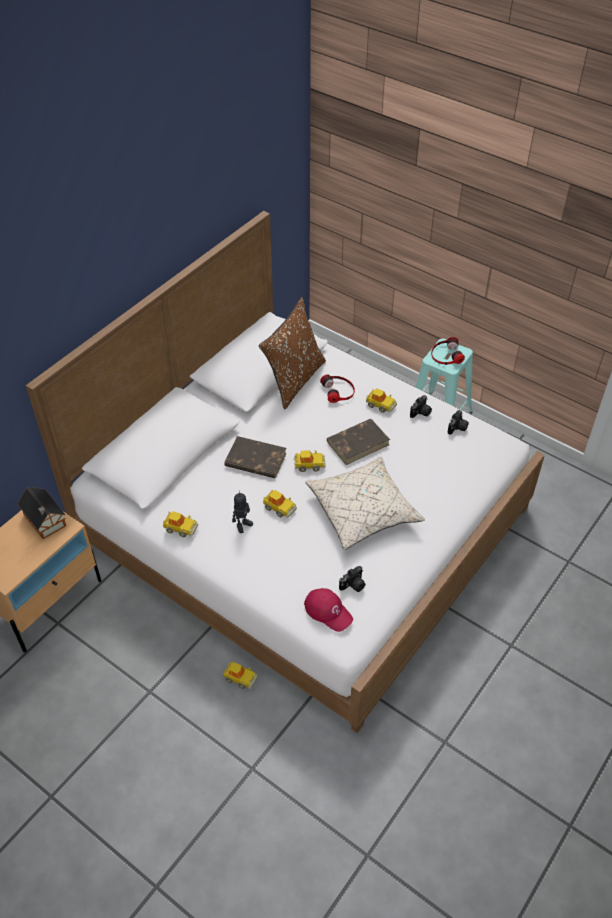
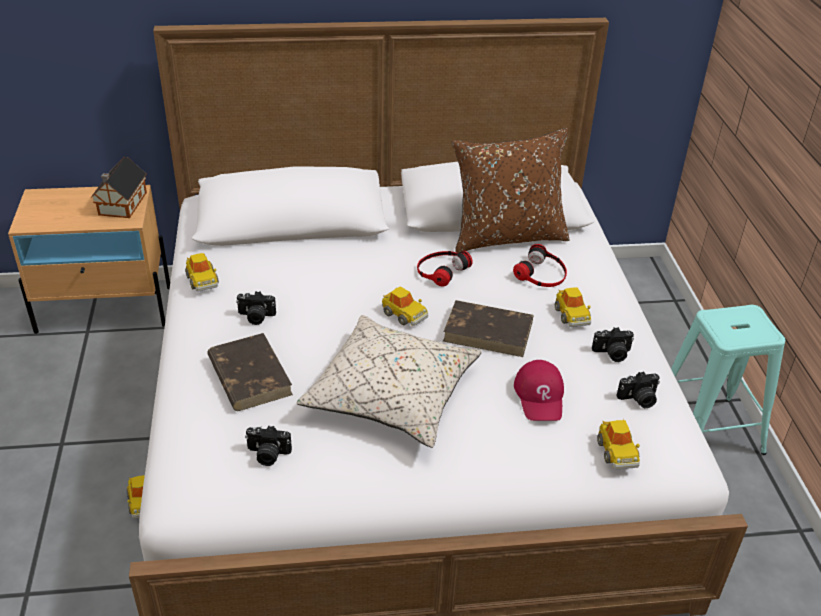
camera: 45 degrees right, 10 degrees down
brown book [224,436,287,478] -> brown book moved to [207,333,293,411]
toy robot [232,491,253,533] -> camera [236,291,276,325]
toy car [263,489,297,518] -> toy car moved to [597,419,640,470]
red cap [304,588,353,632] -> red cap moved to [514,360,564,421]
headphones [431,337,465,365] -> headphones moved to [417,251,473,286]

